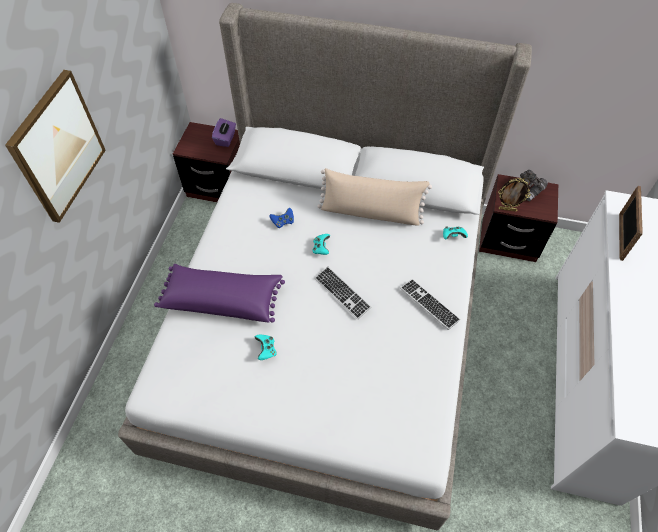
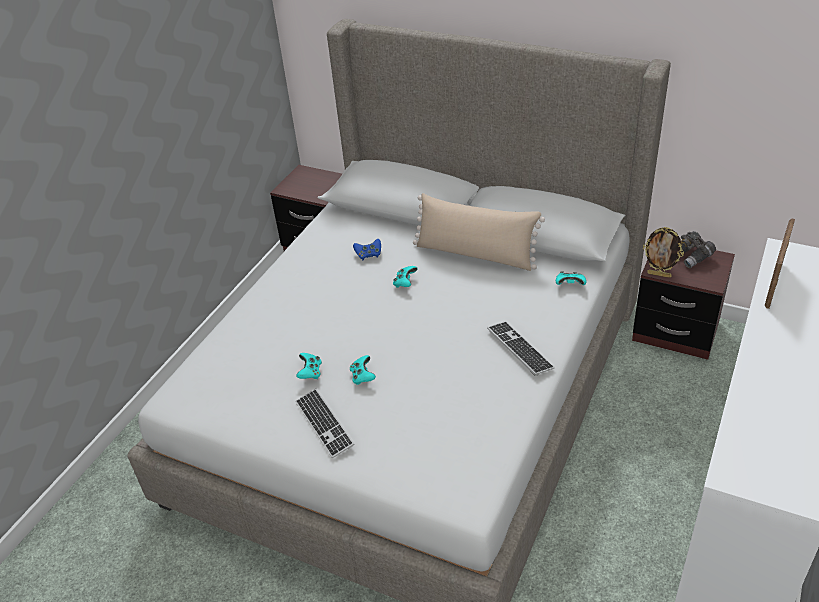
camera: 15 degrees right, 15 degrees down
picture [5,70,106,223] -> none
purple pillow [154,264,285,323] -> none
purple tissue box [212,118,236,147] -> none
keyboard [315,266,372,320] -> keyboard moved to [295,389,355,458]
none -> turquoise game controller [350,355,376,385]

